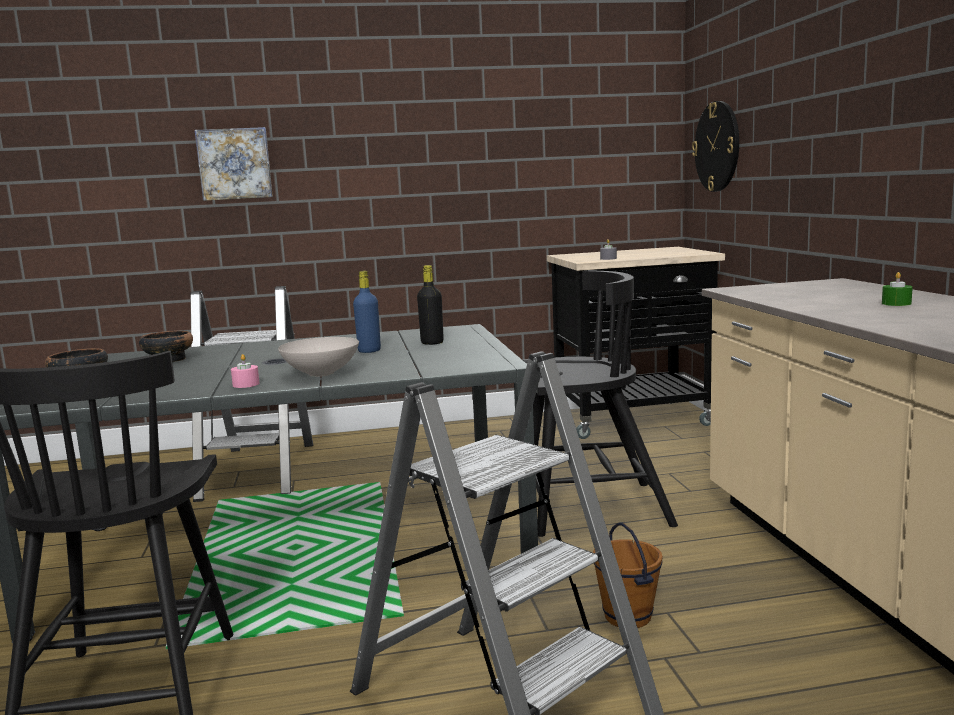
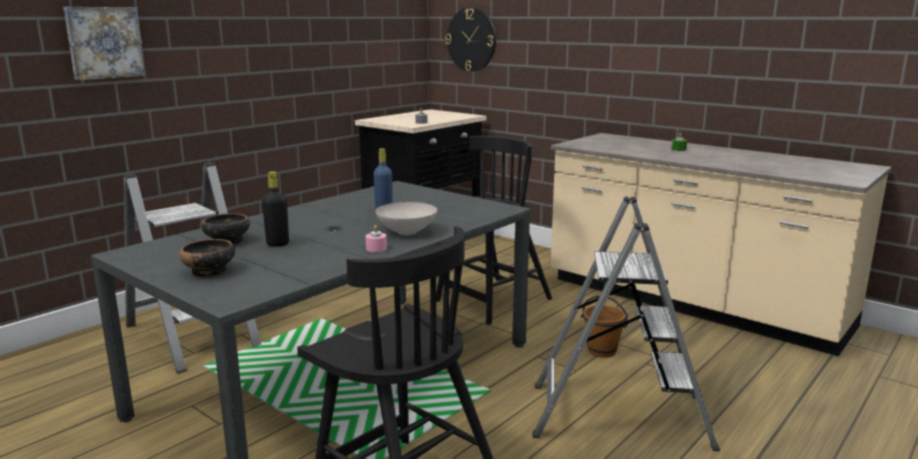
camera: 40 degrees left, 5 degrees up
black bottle [417,265,444,345] -> black bottle moved to [262,171,289,247]

